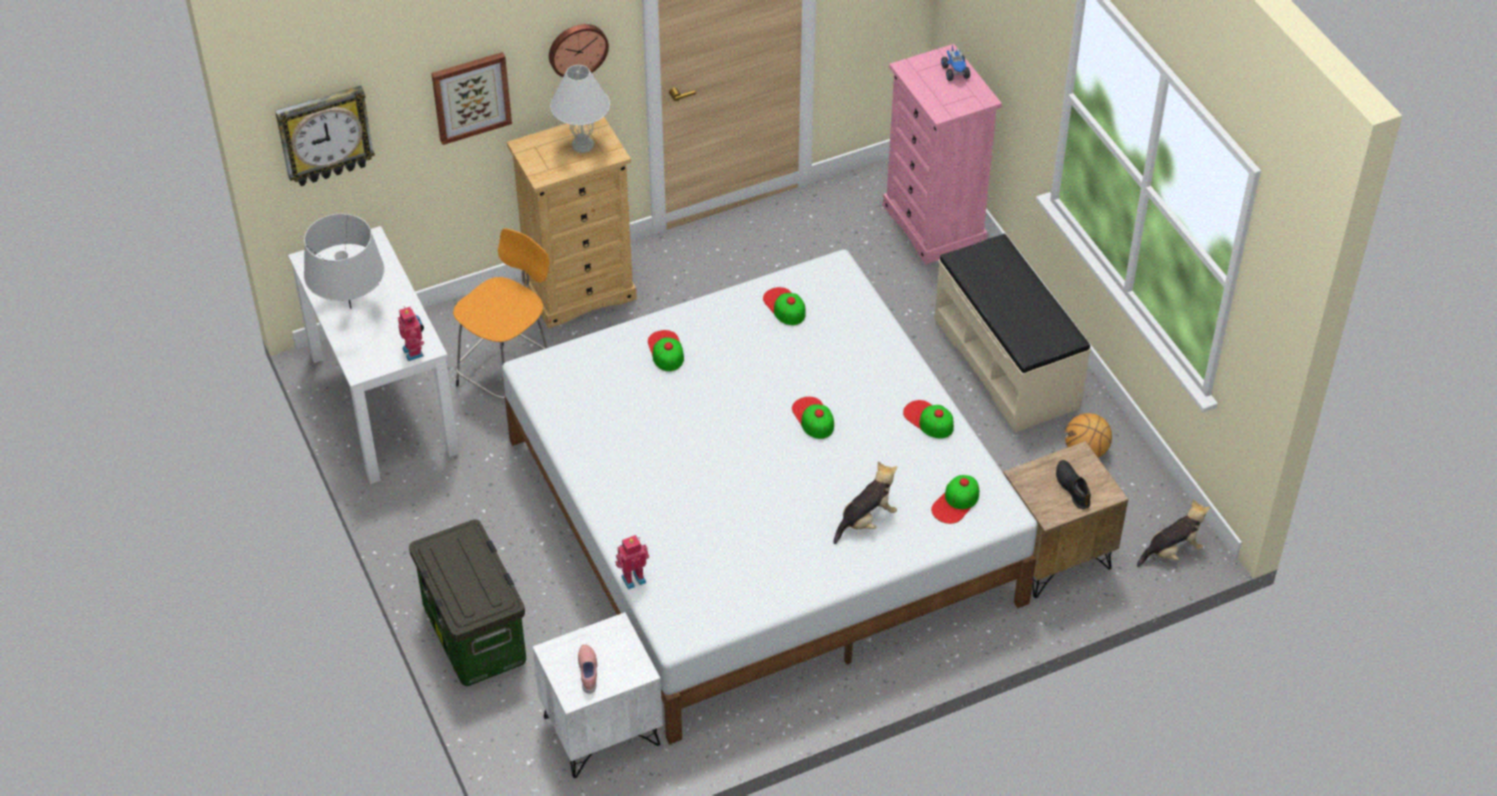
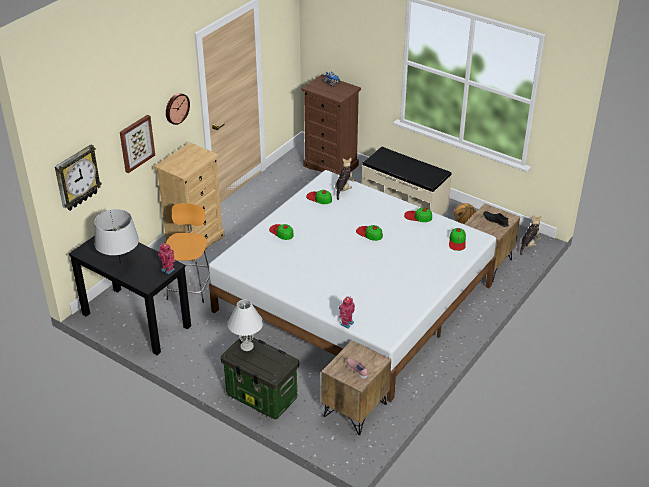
camera: 30 degrees left, 10 degrees down
white desk [288,226,459,484] -> black desk [69,229,191,355]
white nightstand [533,612,663,778] -> brown nightstand [321,340,391,435]
white table lamp [550,65,610,153] -> white table lamp moved to [228,300,263,351]
plush toy [834,462,897,544] -> plush toy moved to [335,158,355,200]
pink dresser [883,44,1002,264] -> brown dresser [302,74,361,175]

